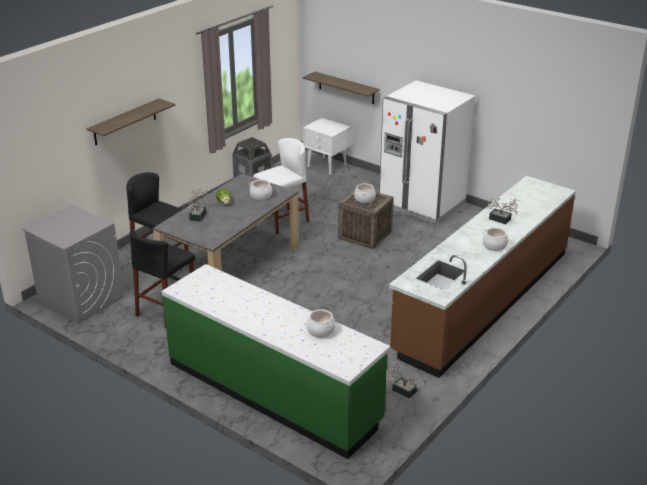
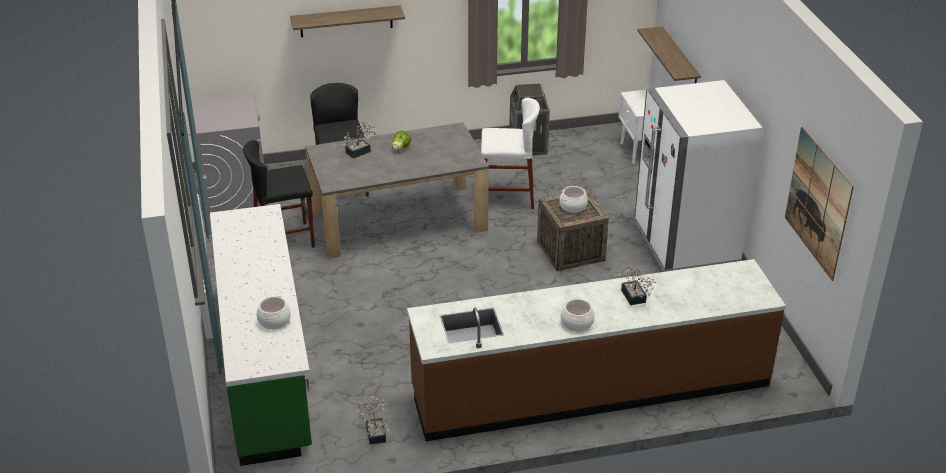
camera: 40 degrees right, 5 degrees up
cooking pot [249,179,272,200] -> none
none -> picture [785,127,854,281]

